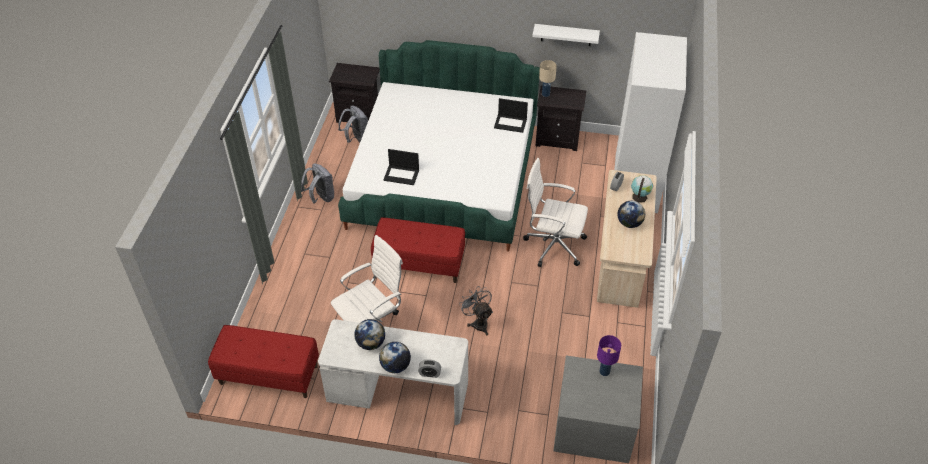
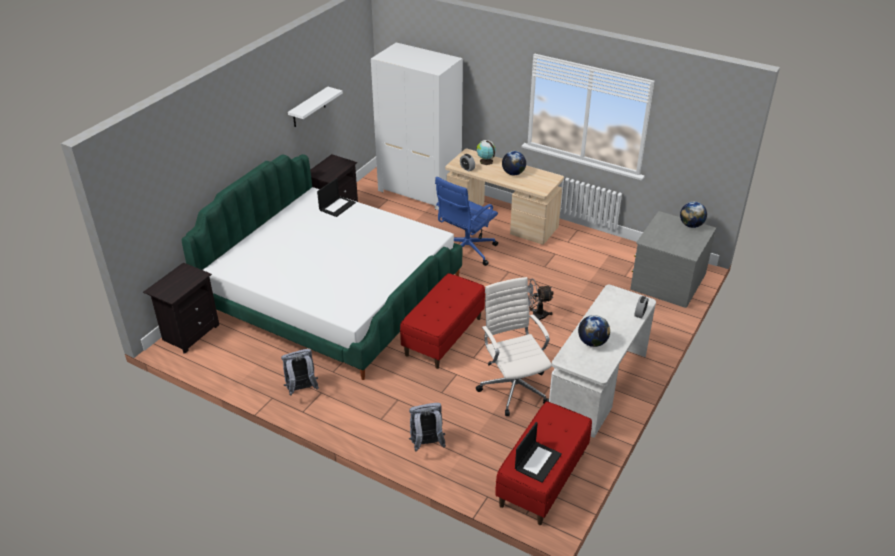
camera: 70 degrees left, 10 degrees down
grey backpack [338,106,368,143] -> grey backpack moved to [408,403,446,452]
globe [379,342,411,373] -> globe moved to [680,202,707,228]
laptop [383,149,419,185] -> laptop moved to [515,422,562,483]
white office chair [523,158,588,267] -> blue office chair [435,177,498,266]
beige table lamp [539,60,557,97] -> none
purple table lamp [597,335,621,376] -> none

